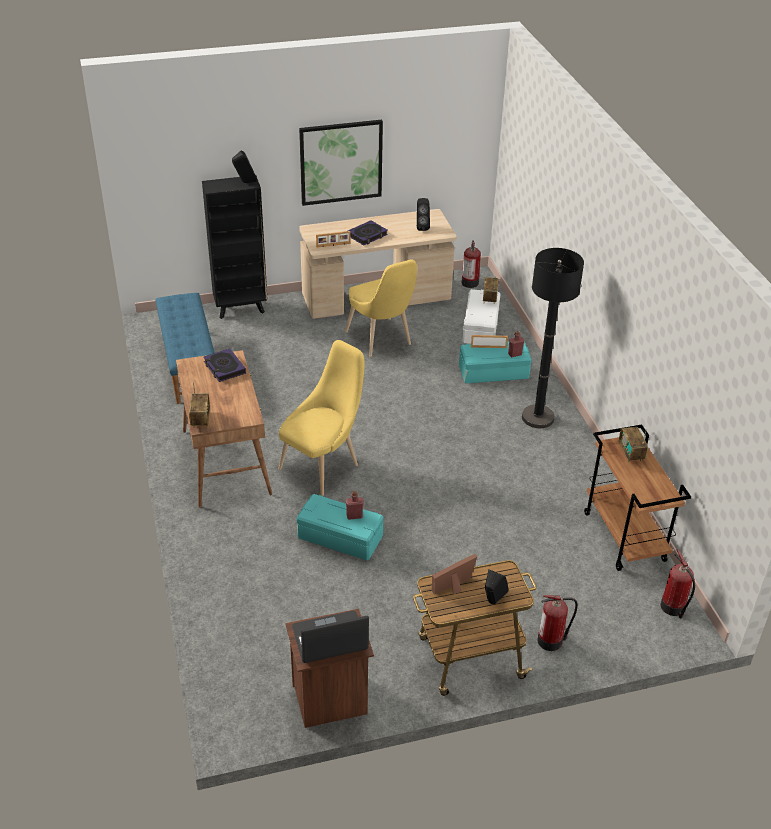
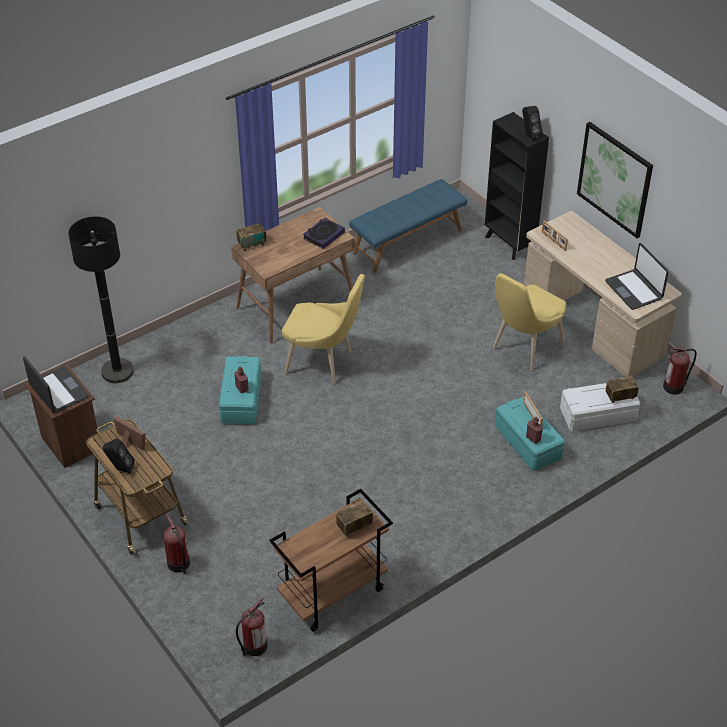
camera: 70 degrees right, 5 degrees up
book [348,220,388,246] -> none
black speaker [417,198,430,231] -> laptop [605,243,669,310]
black floor lamp [522,248,584,428] -> black floor lamp moved to [68,216,134,383]

